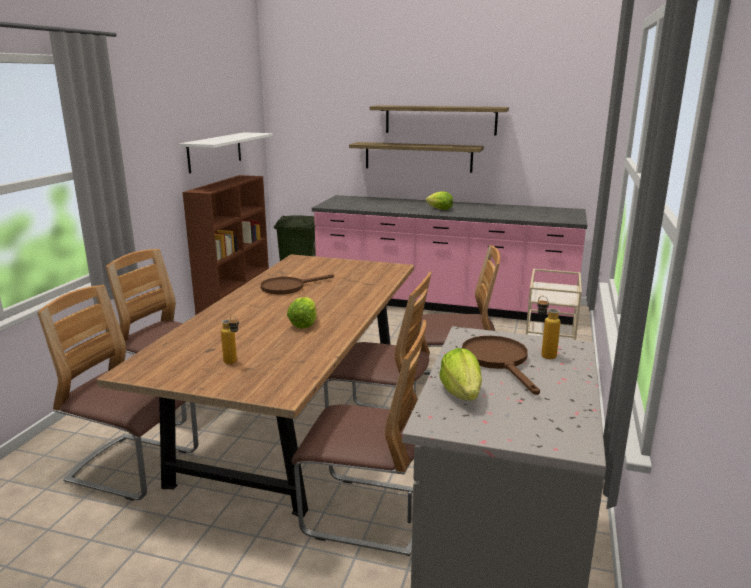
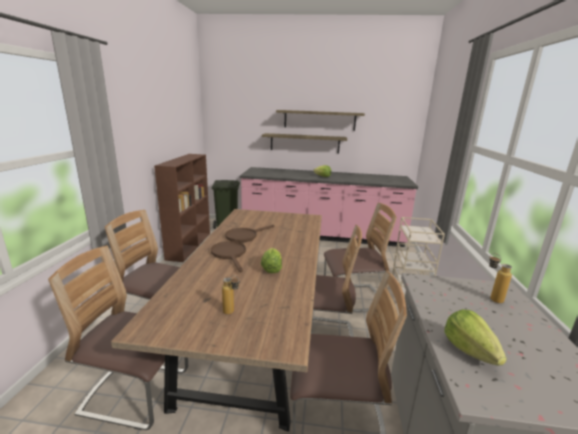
camera: 10 degrees left, 0 degrees up
white shelf [179,132,273,174] -> none
brown frying pan [462,336,540,395] -> brown frying pan moved to [211,241,246,272]

